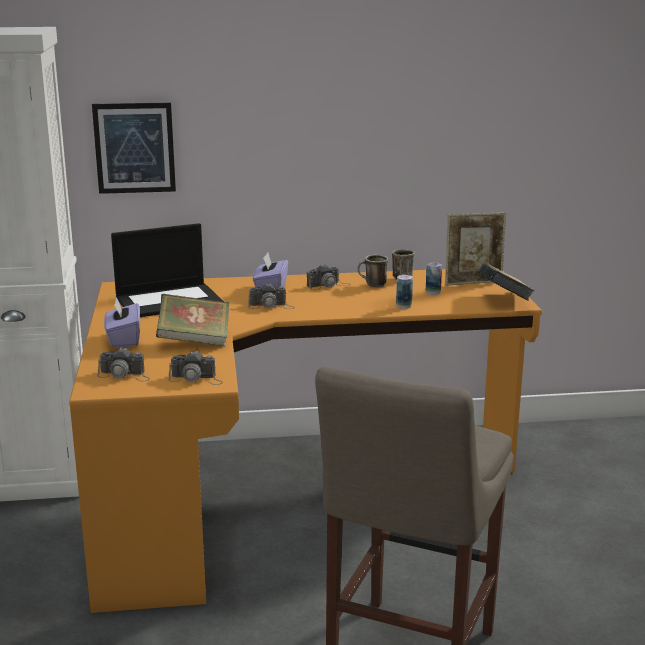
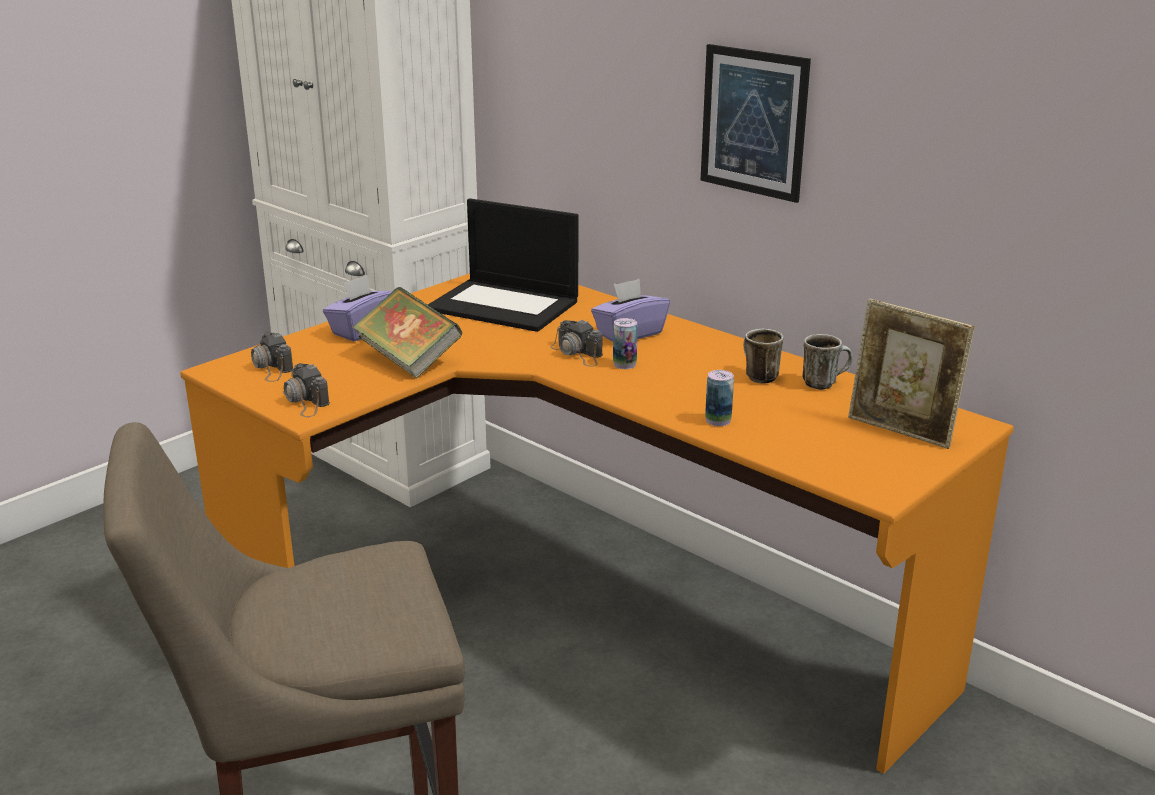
camera: 50 degrees right, 5 degrees up
picture [92,103,176,194] -> picture moved to [700,44,811,203]
camera [307,264,351,290] -> none
can [426,262,442,295] -> can moved to [613,318,638,369]
book [479,263,535,301] -> none

